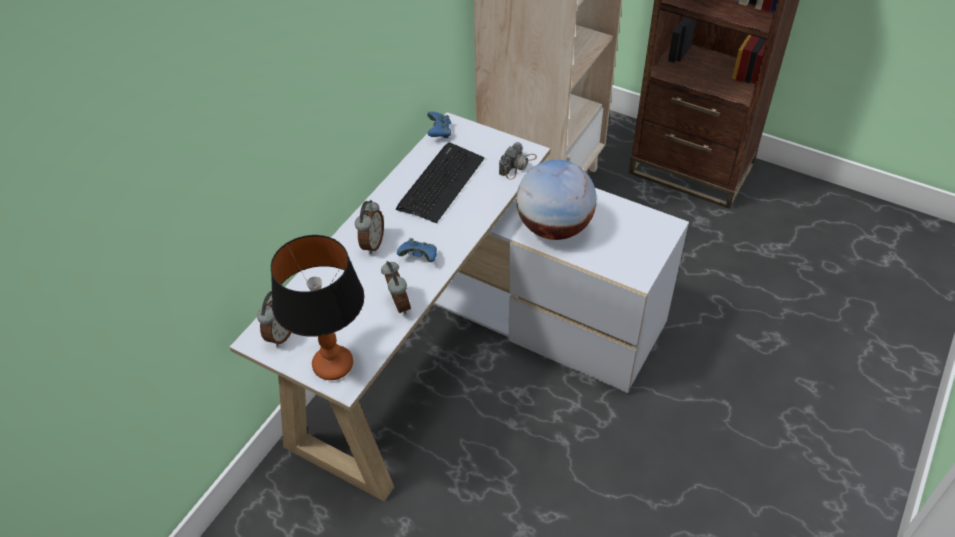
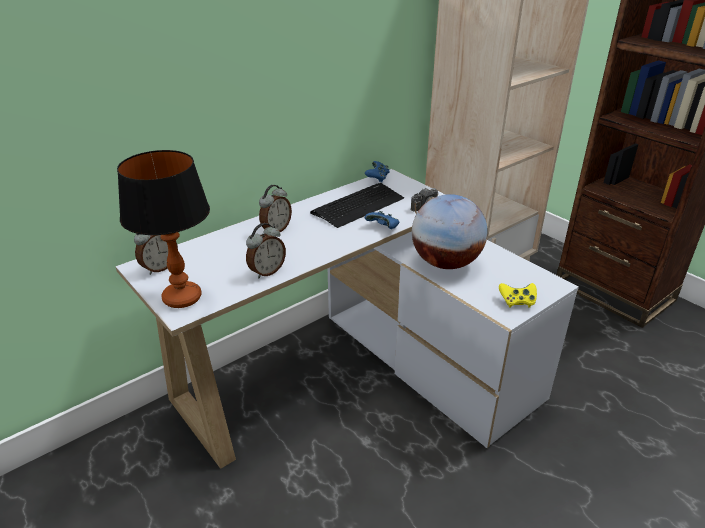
camera: 20 degrees right, 15 degrees down
alarm clock [381,261,411,315] -> alarm clock turned 45 degrees clockwise [246,223,286,278]
blue game controller [397,238,437,262] -> blue game controller moved to [365,211,399,229]
none -> yellow game controller [499,283,537,308]

